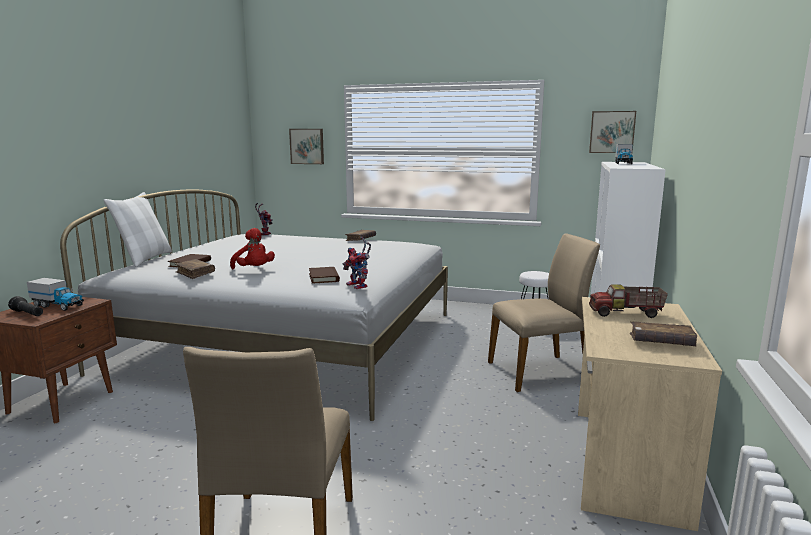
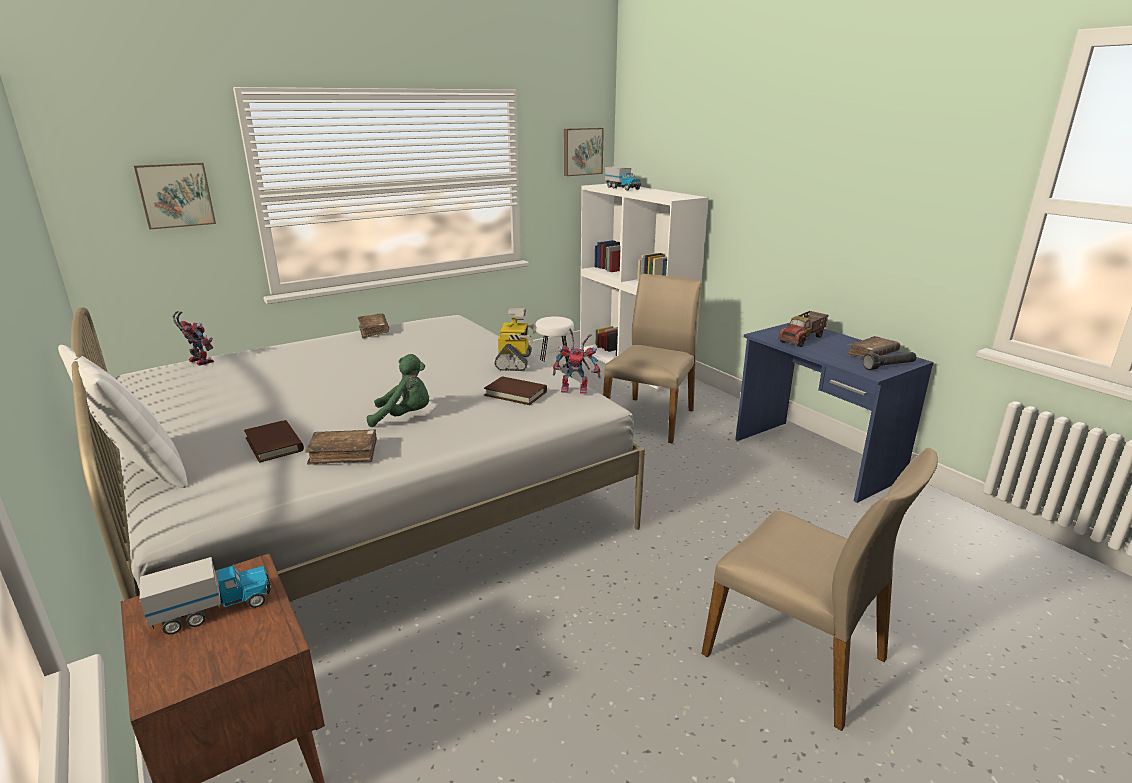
camera: 50 degrees left, 10 degrees up
black flashlight [8,296,43,316] -> black flashlight moved to [863,352,916,370]
red plush toy [230,228,275,269] -> green plush toy [367,354,429,427]
beige desk [578,297,722,531] -> blue desk [736,323,934,503]
none -> toy robot [494,308,537,371]

